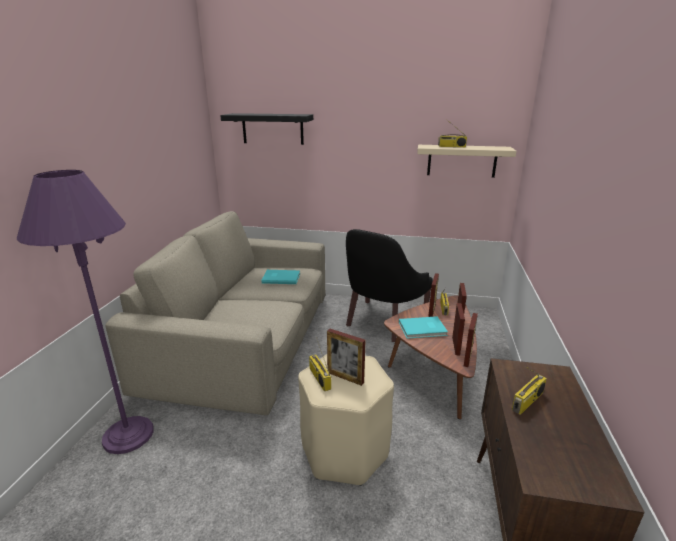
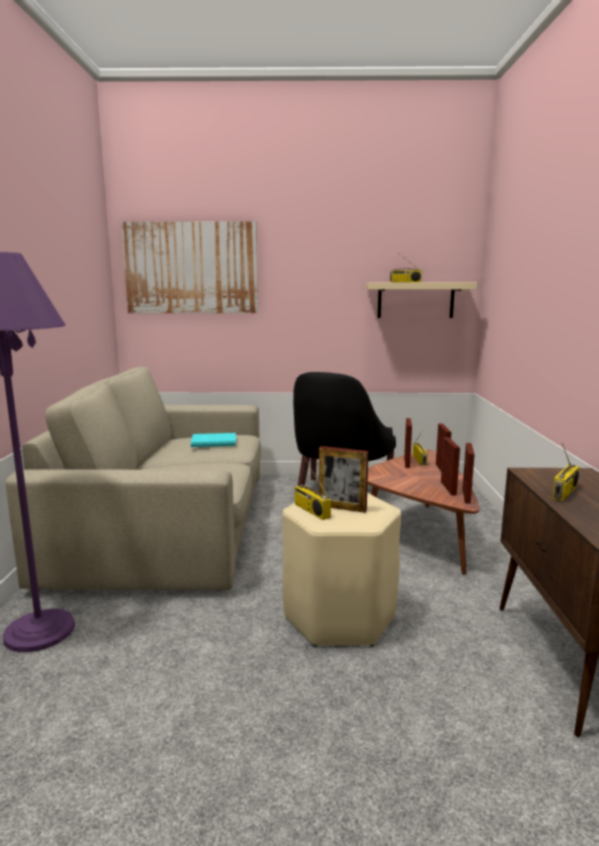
camera: 10 degrees left, 10 degrees down
black shelf [220,113,313,145] -> picture [121,222,258,313]
turquoise book [399,316,448,339] -> none

